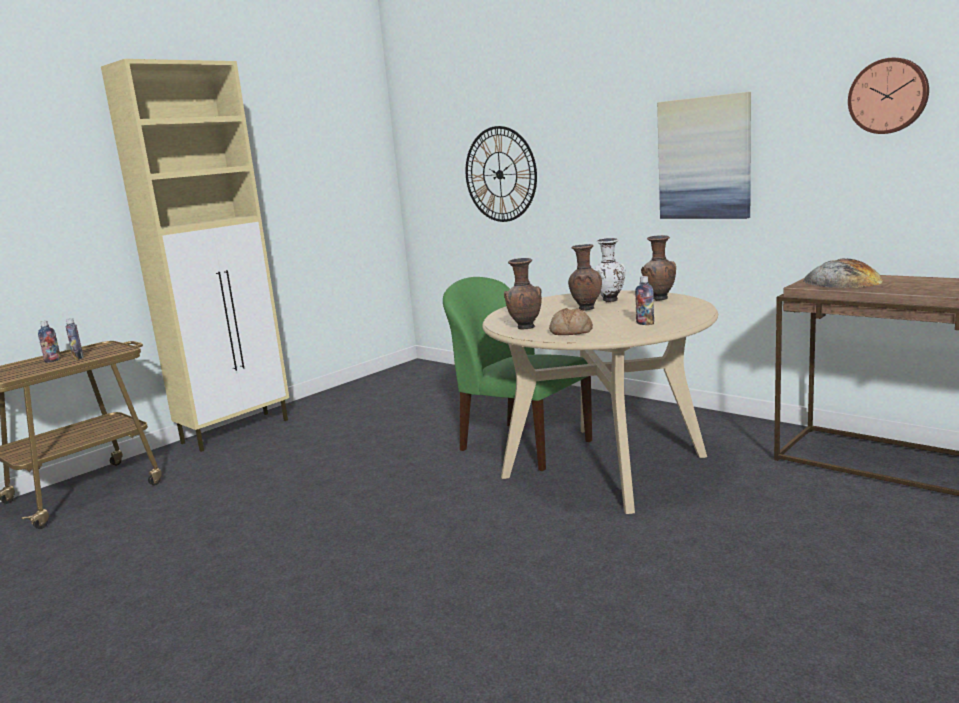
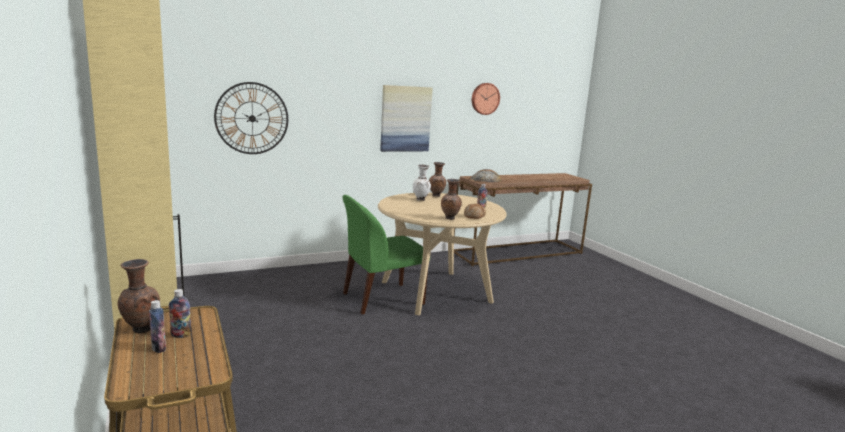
camera: 70 degrees left, 0 degrees up
brown vase [568,244,602,311] -> brown vase moved to [118,259,160,334]

